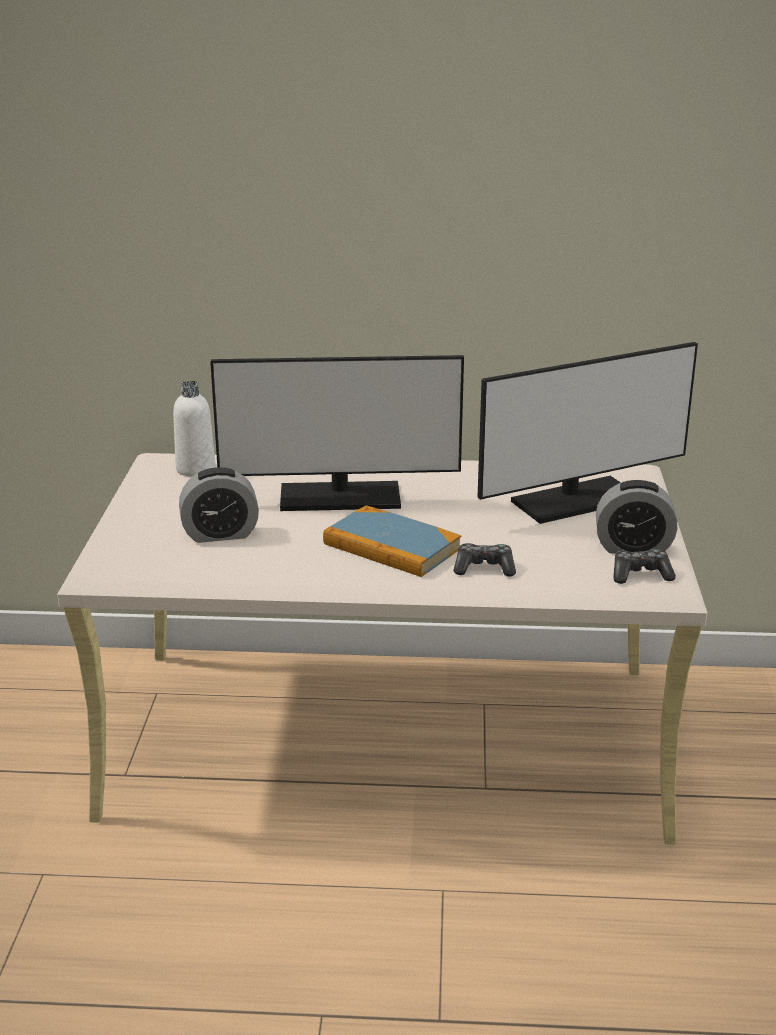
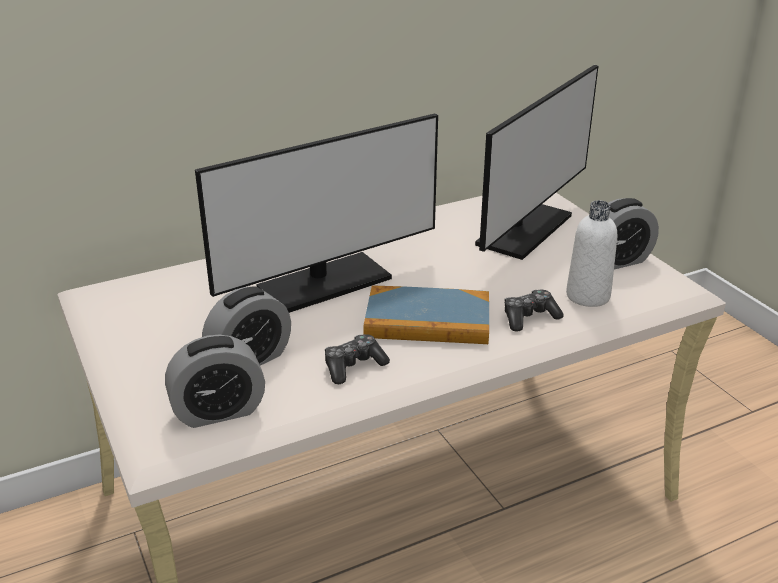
camera: 30 degrees left, 5 degrees up
white bottle [173,381,215,477] -> white bottle moved to [566,200,617,307]
game controller [613,549,676,584] -> game controller moved to [325,334,390,384]
none -> alarm clock [165,334,265,428]

